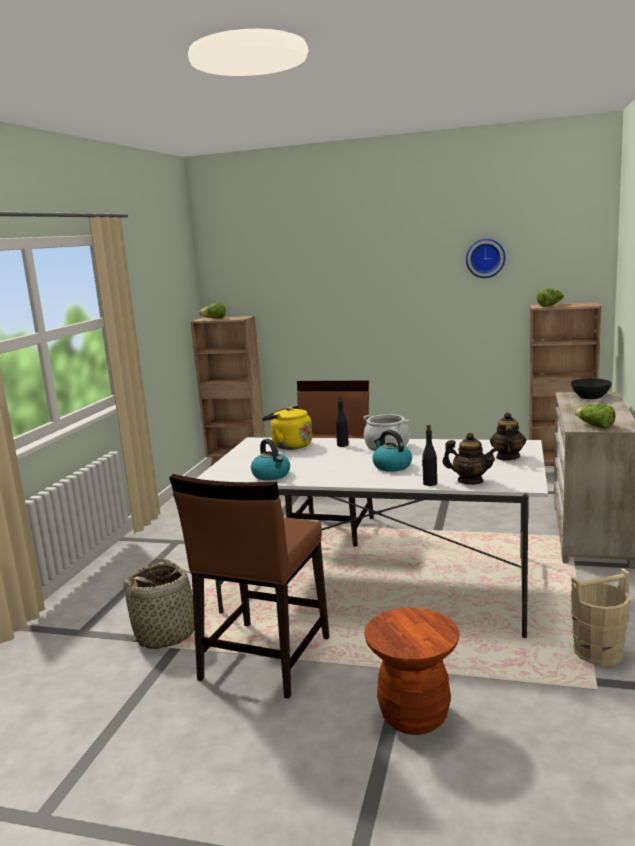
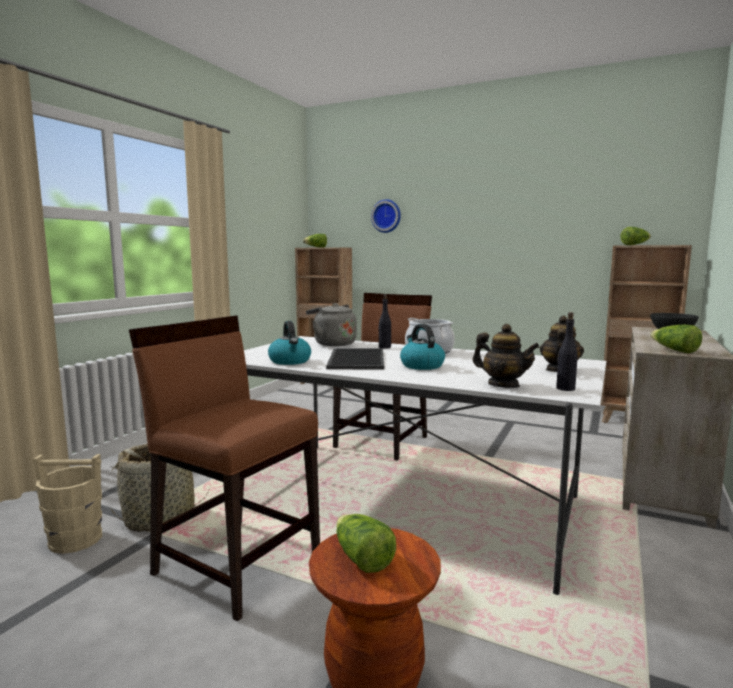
camera: 10 degrees right, 5 degrees down
brown chair [169,474,329,699] -> brown chair turned 90 degrees clockwise [129,316,320,622]
yellow kettle [262,406,312,450] -> grey kettle [306,303,356,346]
black bottle [422,425,437,486] -> black bottle moved to [556,312,578,391]
wall clock [466,239,506,278] -> wall clock moved to [371,199,401,233]
beige bucket [571,568,630,666] -> beige bucket moved to [33,454,102,554]
none -> tray [326,348,384,369]
none -> lettuce [336,514,396,573]

